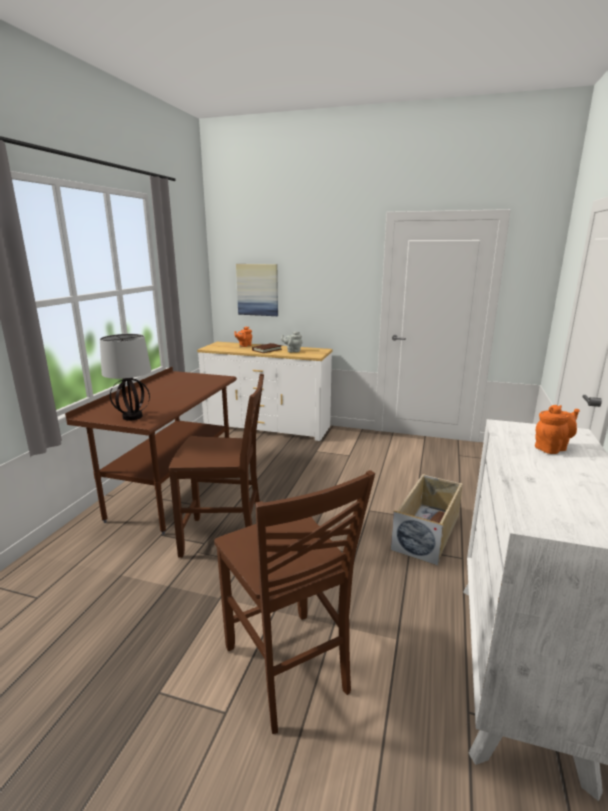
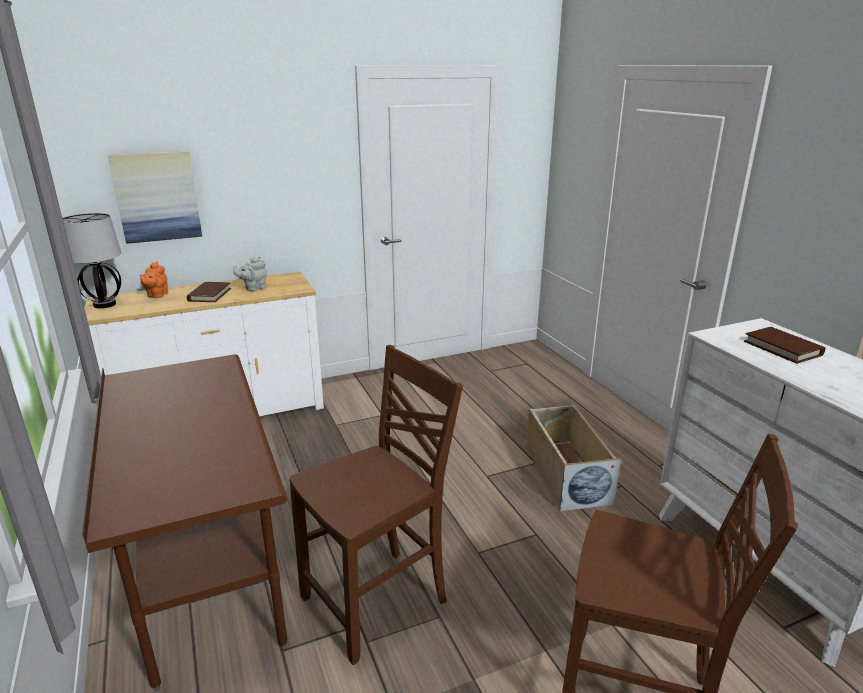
camera: 40 degrees left, 5 degrees up
table lamp [100,334,151,420] -> table lamp moved to [62,213,121,308]
orange teapot [535,405,580,454] -> brown book [744,327,825,364]

